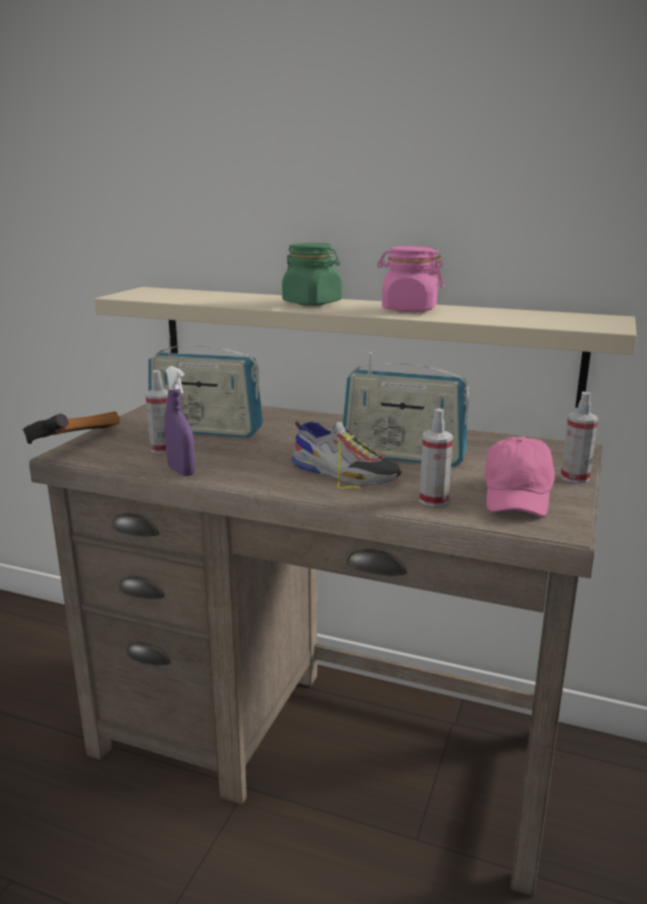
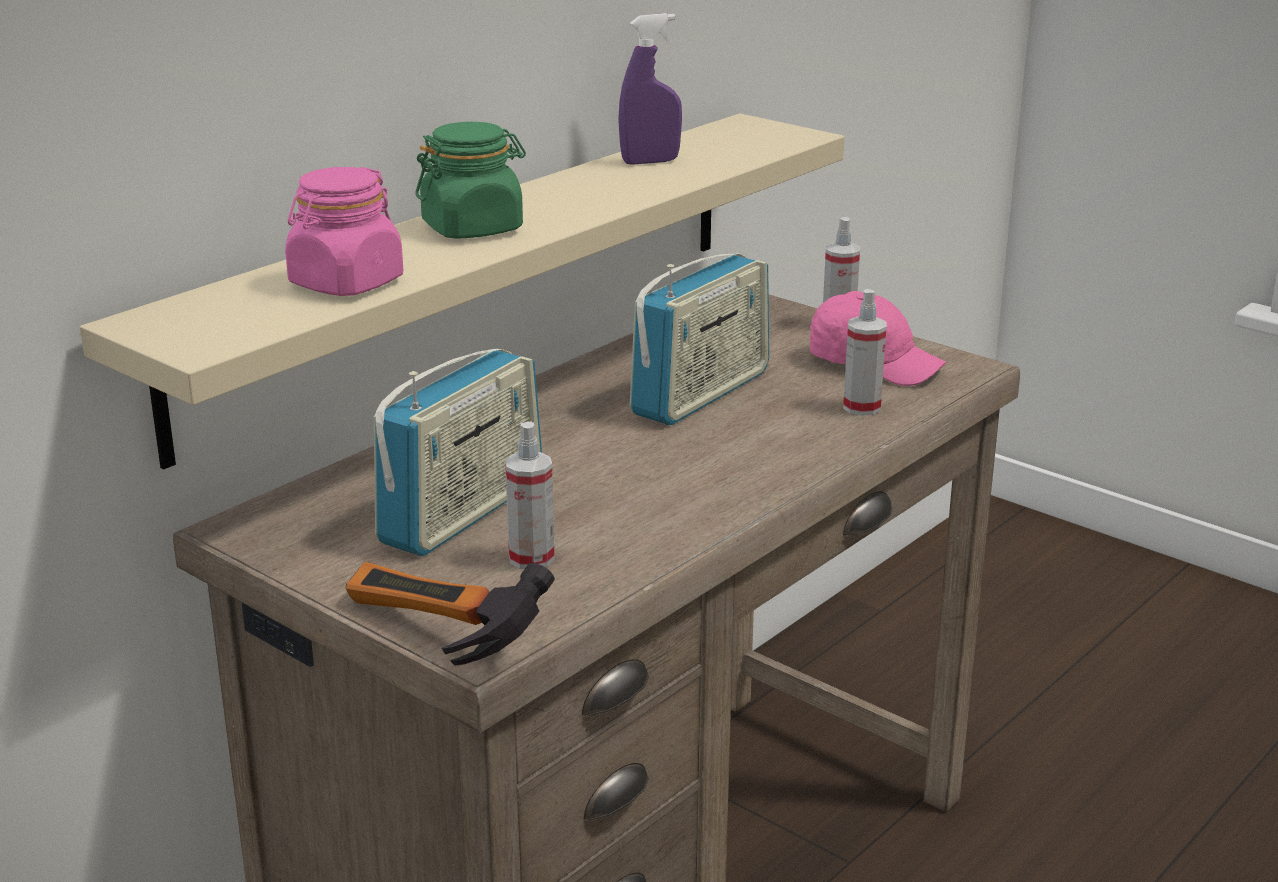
camera: 70 degrees left, 5 degrees up
purple spray bottle [164,366,195,476] -> purple spray bottle moved to [618,13,682,165]
shoe [291,422,402,490] -> none
pink jar [377,246,444,312] -> pink jar moved to [285,167,403,296]

